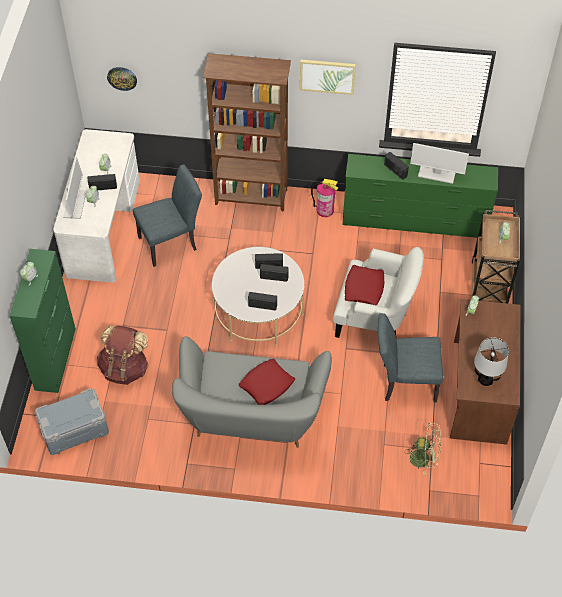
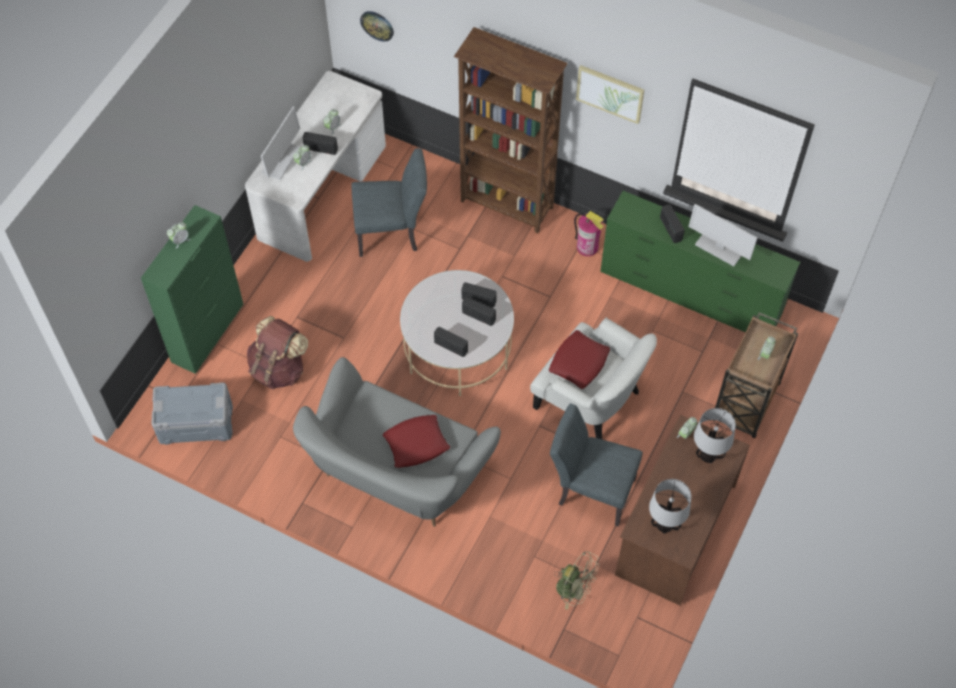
camera: 20 degrees right, 5 degrees up
none -> table lamp [694,408,736,463]

